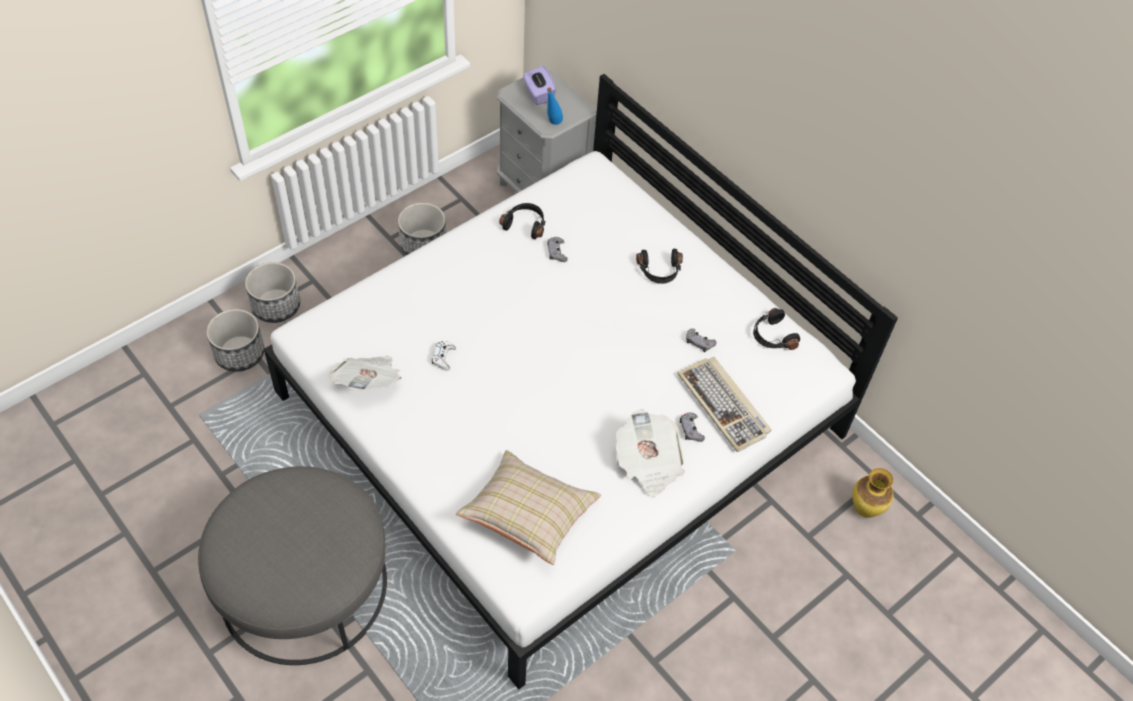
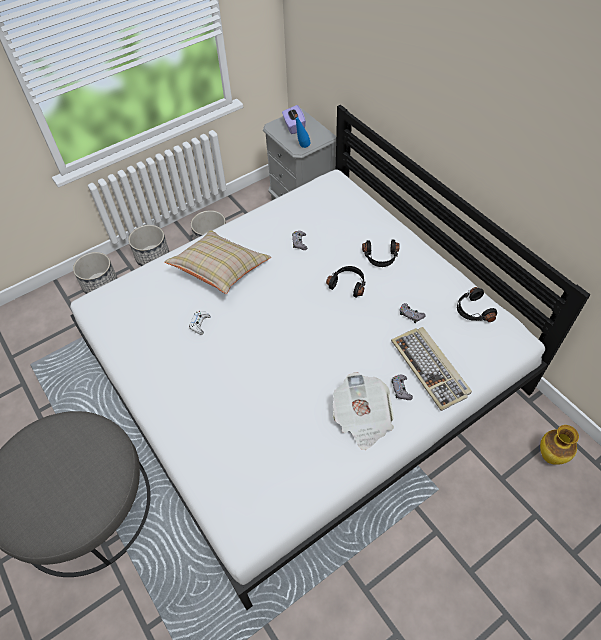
camera: 10 degrees right, 0 degrees up
planter [206,309,265,372] -> planter moved to [128,225,169,266]
newspaper [329,356,402,391] -> none
beige pillow [456,450,601,565] -> beige pillow moved to [164,230,271,294]
black headphones [499,203,545,239] -> black headphones moved to [326,266,365,298]

